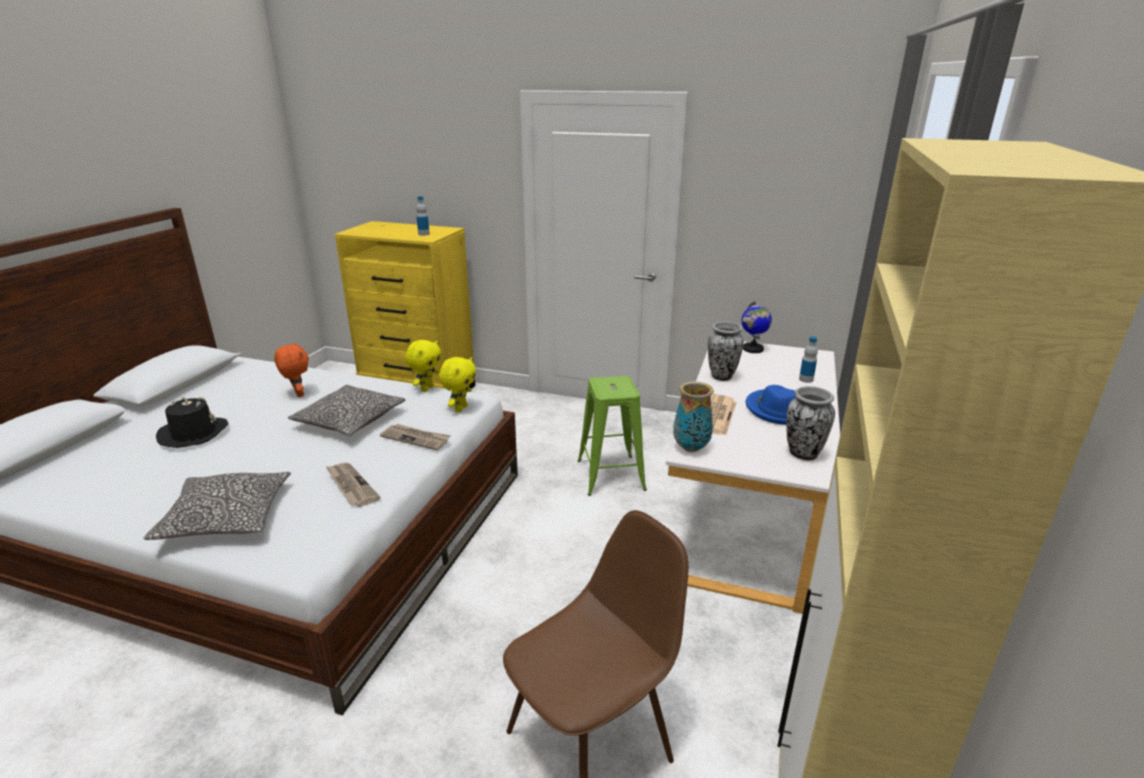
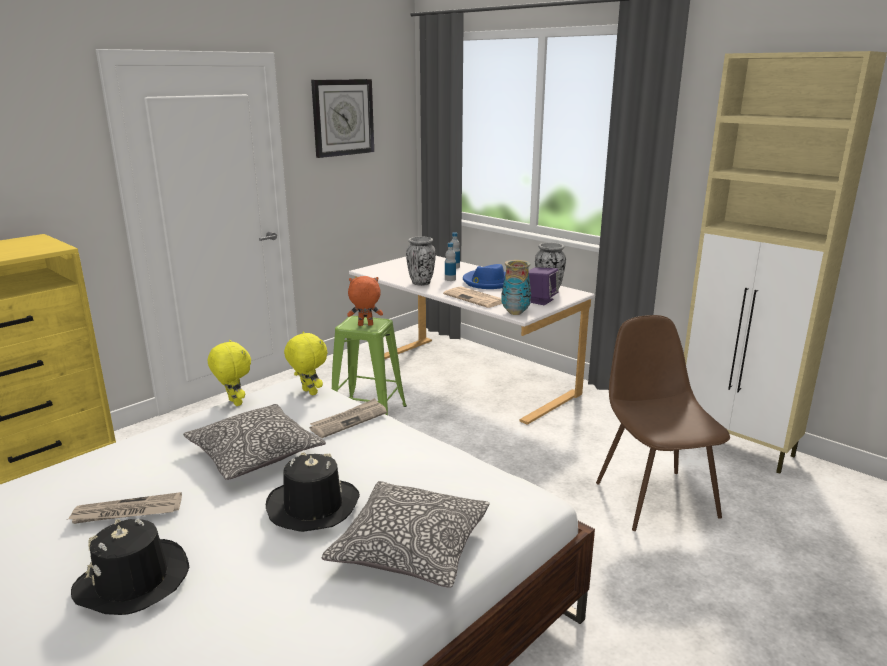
camera: 65 degrees left, 5 degrees down
orange plush toy [274,343,309,397] -> orange plush toy moved to [347,276,383,326]
newspaper [325,463,381,507] -> newspaper moved to [68,492,182,524]
bottle [416,196,430,236] -> bottle moved to [445,243,456,281]
globe [742,301,772,353] -> none
none -> black hat [266,452,360,532]
none -> wall clock [311,79,374,158]
none -> purple speaker [529,267,559,305]

